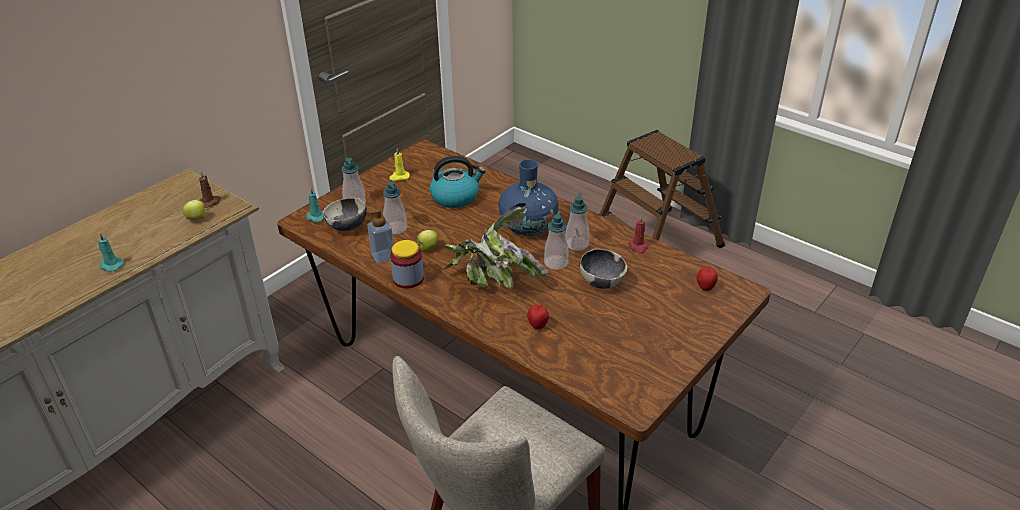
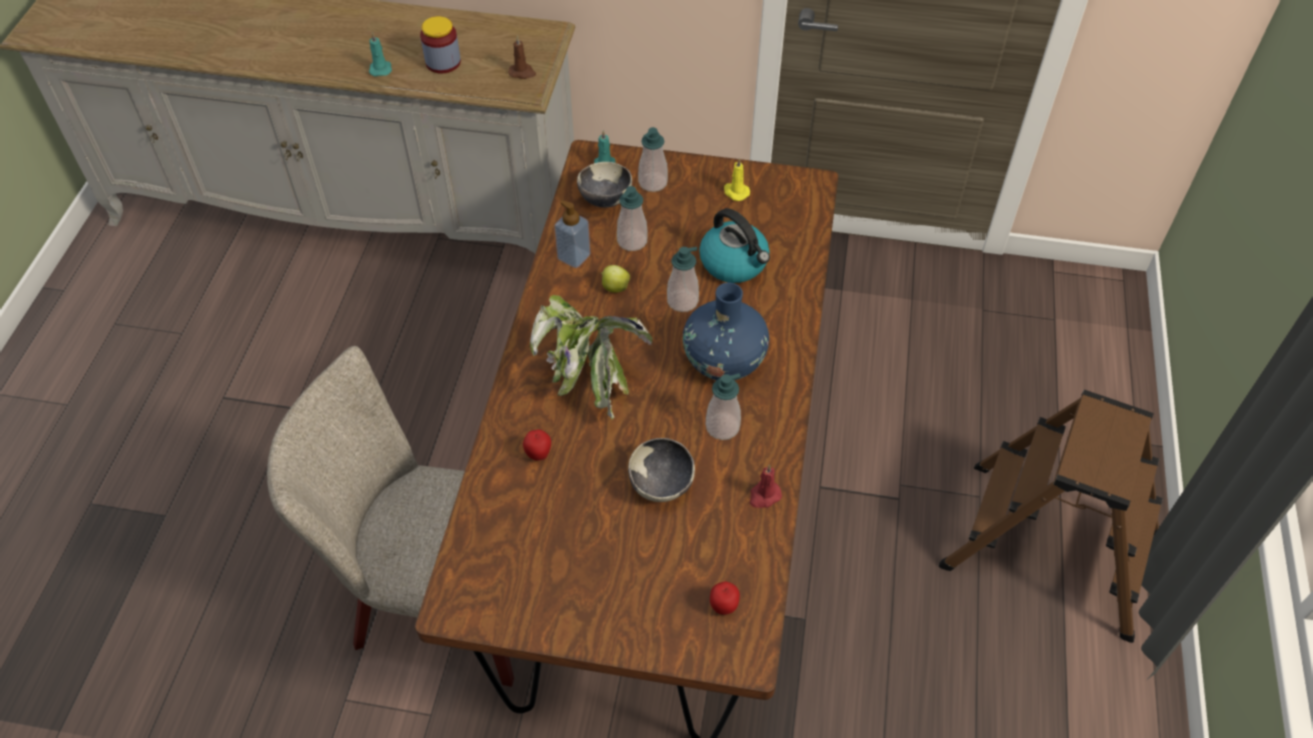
camera: 60 degrees right, 15 degrees up
apple [182,200,208,221] -> none
jar [390,240,424,288] -> jar moved to [420,16,461,74]
soap dispenser [544,211,569,270] -> soap dispenser moved to [667,247,699,312]

